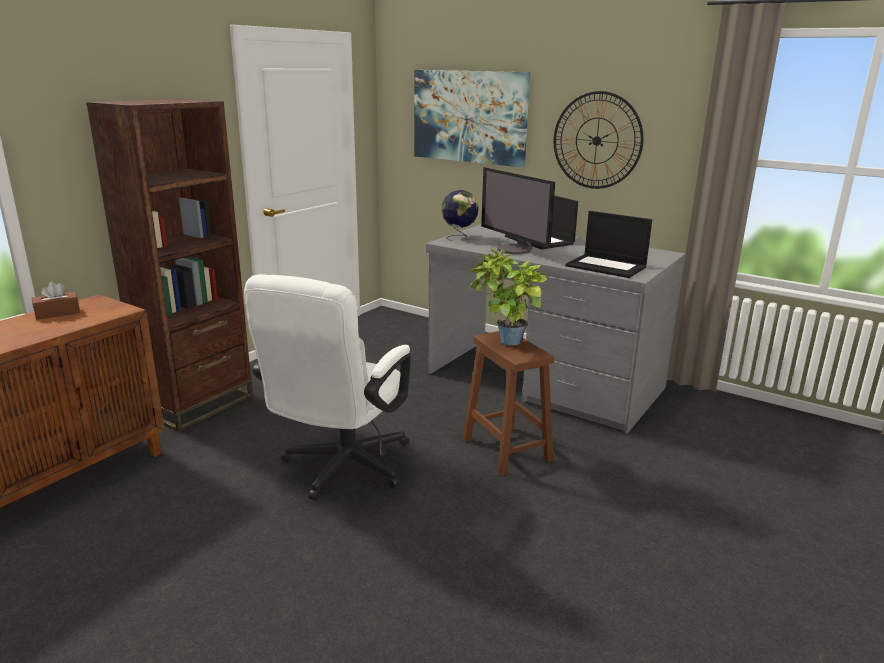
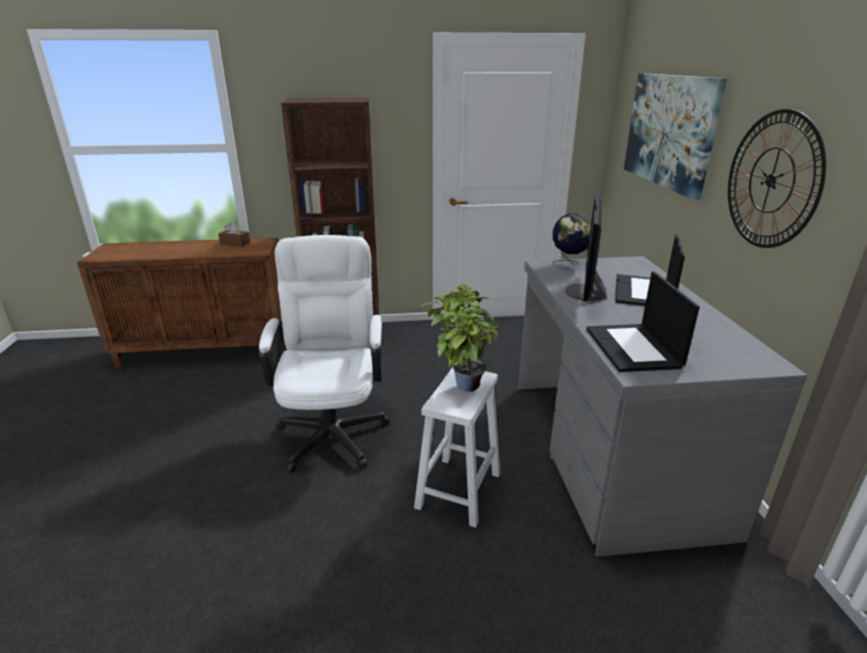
camera: 50 degrees right, 5 degrees up
white office chair [244,274,411,501] -> white office chair turned 105 degrees clockwise [259,235,389,473]
brown stool [463,331,554,476] -> white stool [414,367,500,528]

